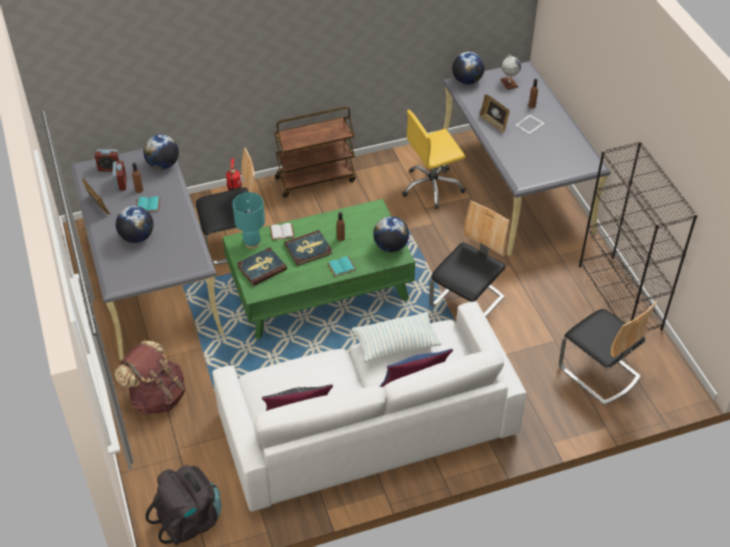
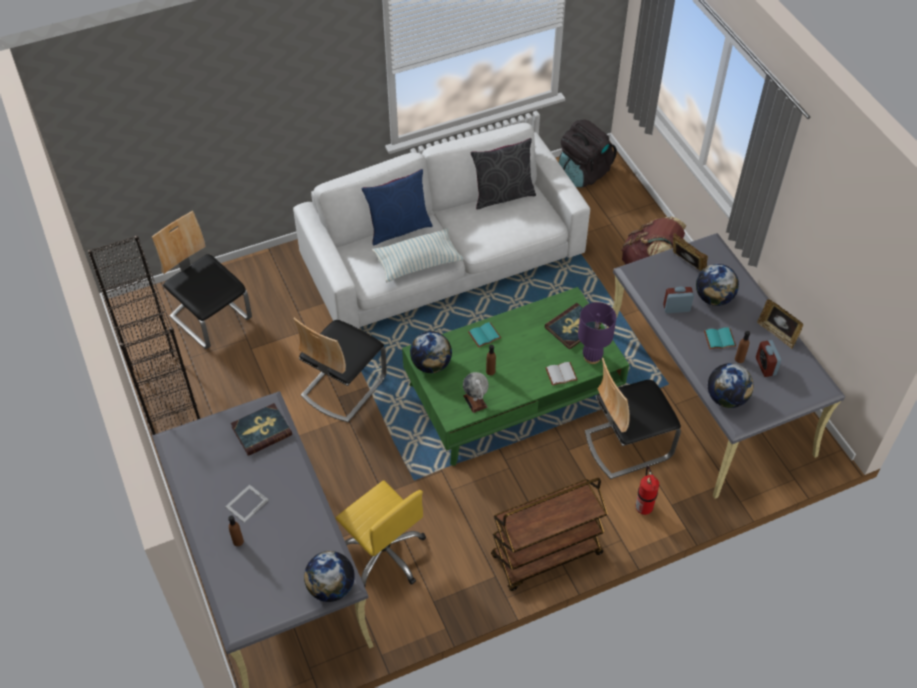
camera: 175 degrees right, 5 degrees up
alarm clock [95,149,120,171] -> alarm clock moved to [663,287,694,313]
turquoise table lamp [232,192,265,249] -> purple table lamp [578,302,616,364]
book [285,230,332,266] -> book moved to [231,403,292,456]
yellow office chair [402,110,466,209] -> yellow office chair turned 75 degrees clockwise [336,480,426,587]
picture frame [479,94,510,133] -> picture frame moved to [673,233,708,271]
globe [500,55,521,90] -> globe moved to [463,372,489,413]

